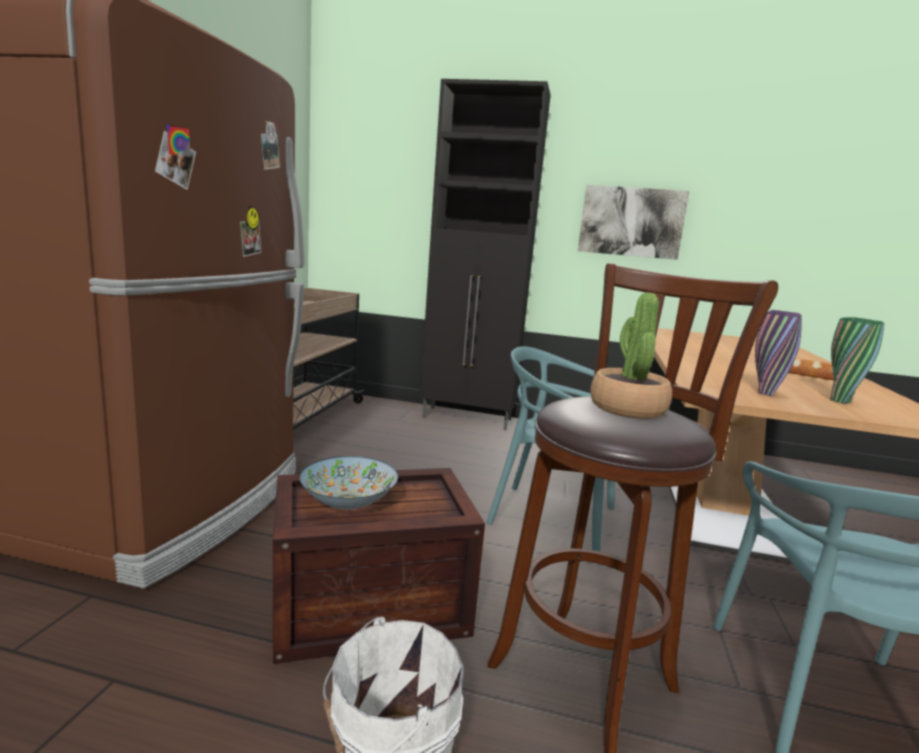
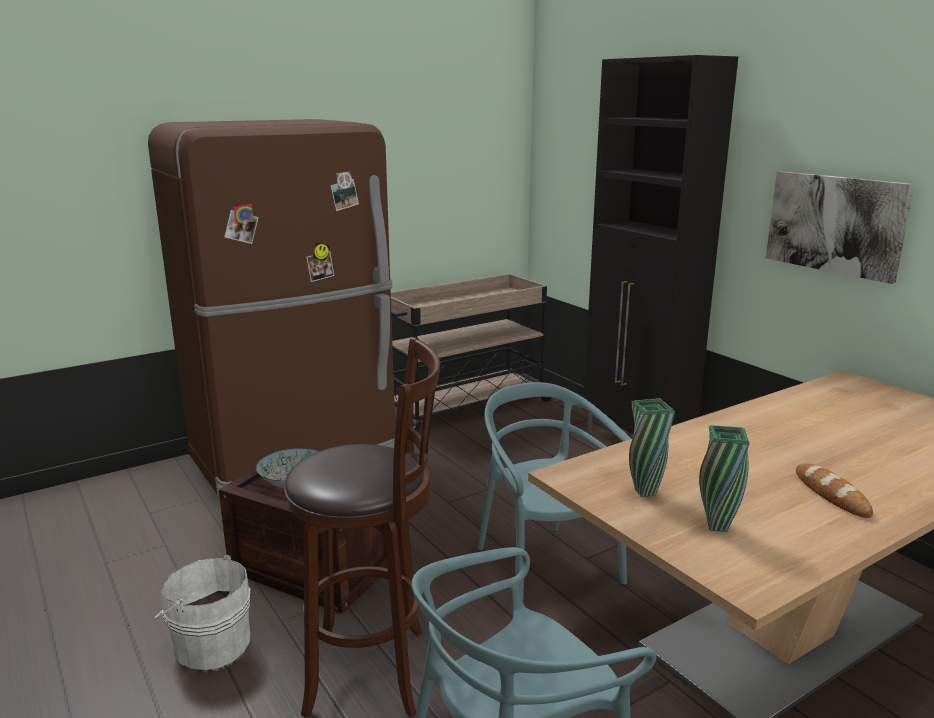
camera: 45 degrees right, 5 degrees up
potted plant [591,293,672,419] -> none
purple vase [755,310,802,396] -> green vase [629,398,675,497]

